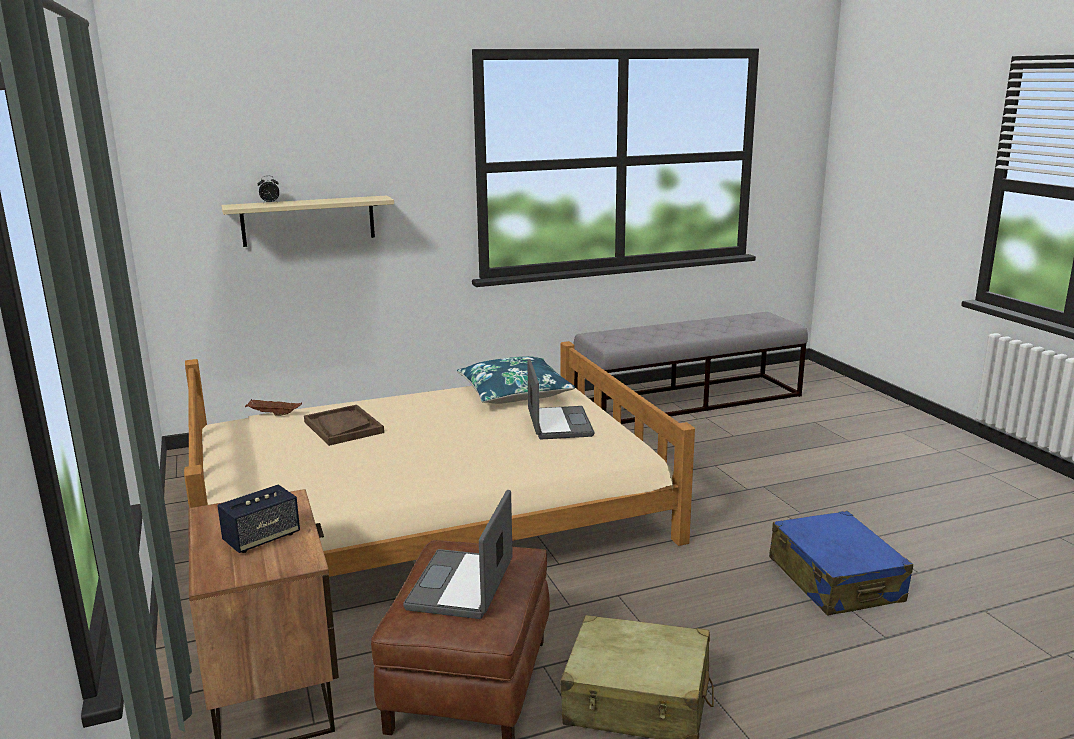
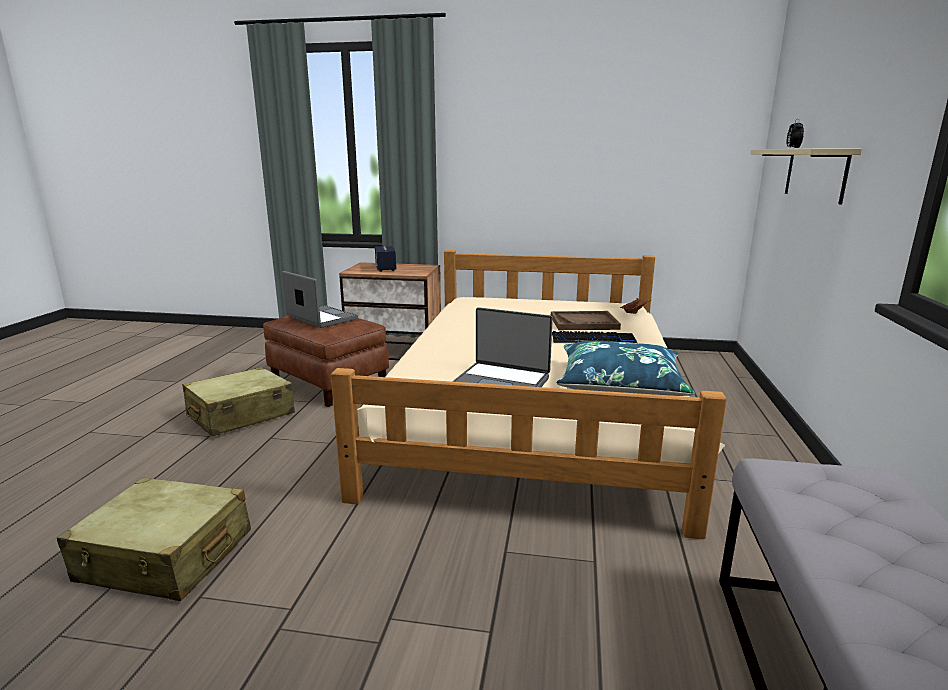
camera: 120 degrees right, 0 degrees up
blue suitcase [769,511,913,616] -> beige suitcase [57,477,251,601]
none -> keyboard [552,331,637,343]

